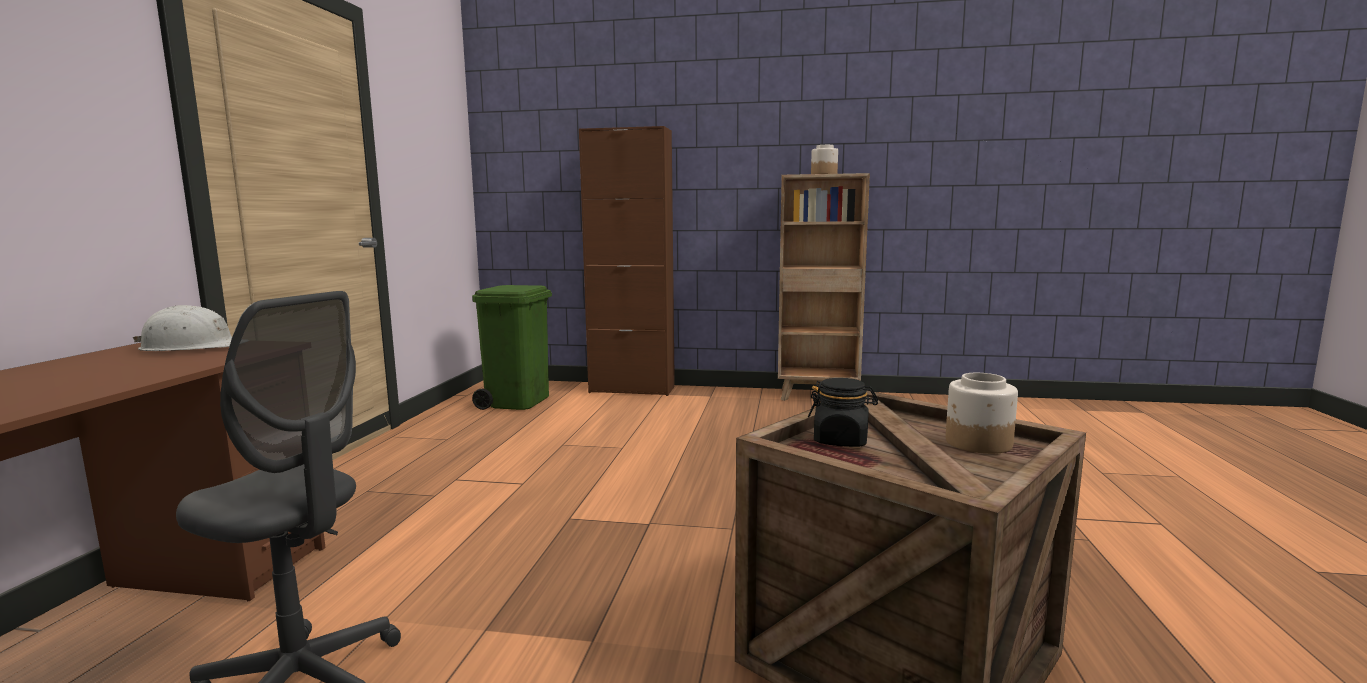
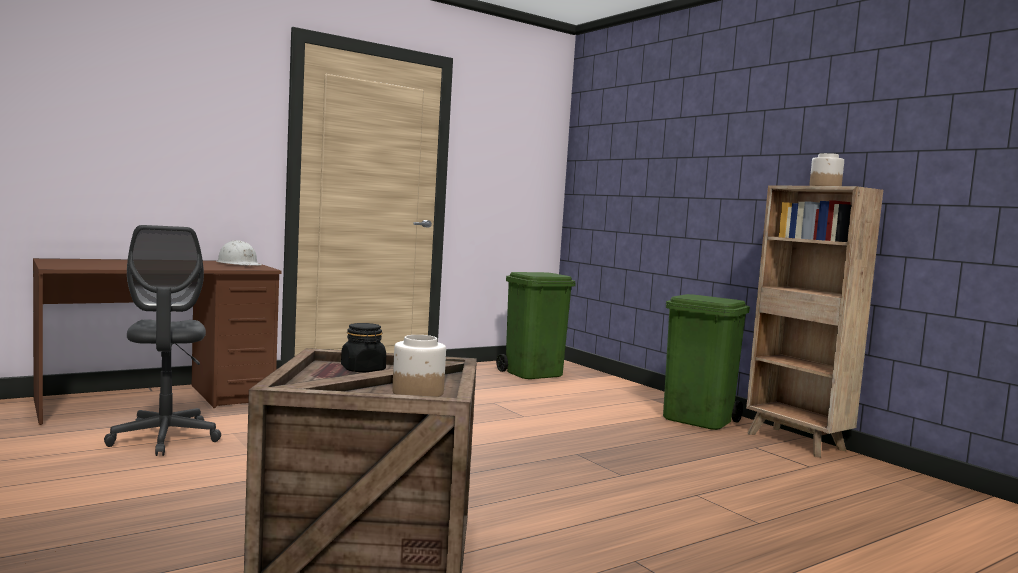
camera: 45 degrees right, 5 degrees down
brown cabinet [579,126,675,396] -> none
none -> green trash can [663,294,750,430]

